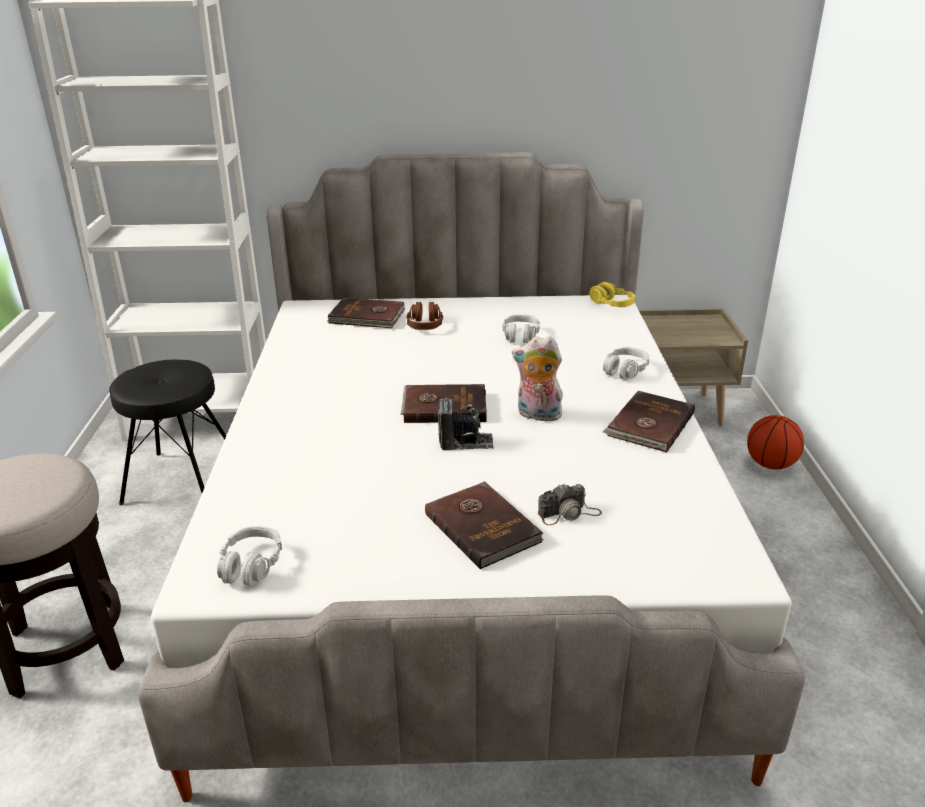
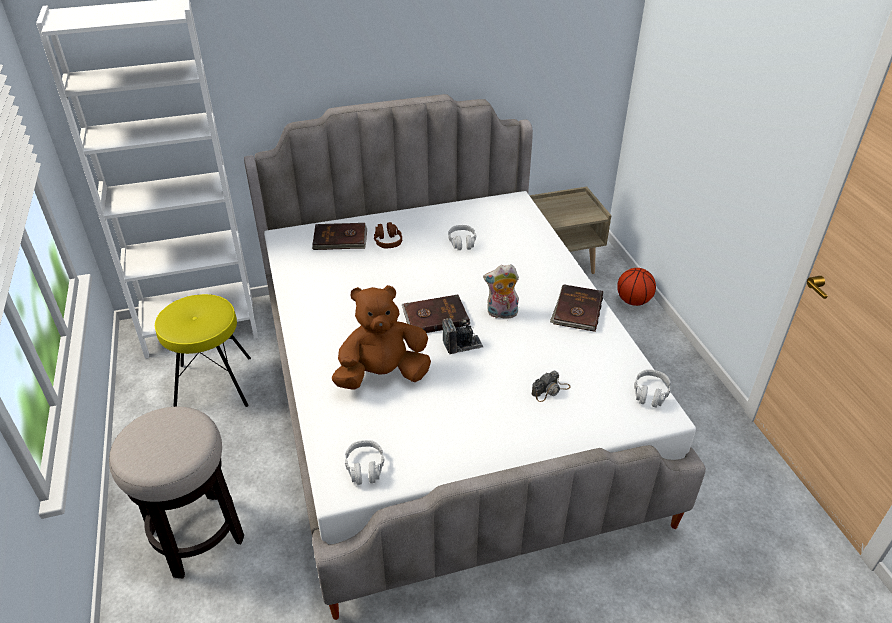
camera: 15 degrees left, 10 degrees up
black stool [109,359,227,505] -> yellow stool [155,294,251,407]
brown book [425,481,544,569] -> none
yellow headphones [589,282,635,307] -> none
grey headphones [603,347,650,380] -> grey headphones moved to [634,369,671,408]
none -> brown plush toy [332,285,431,390]

